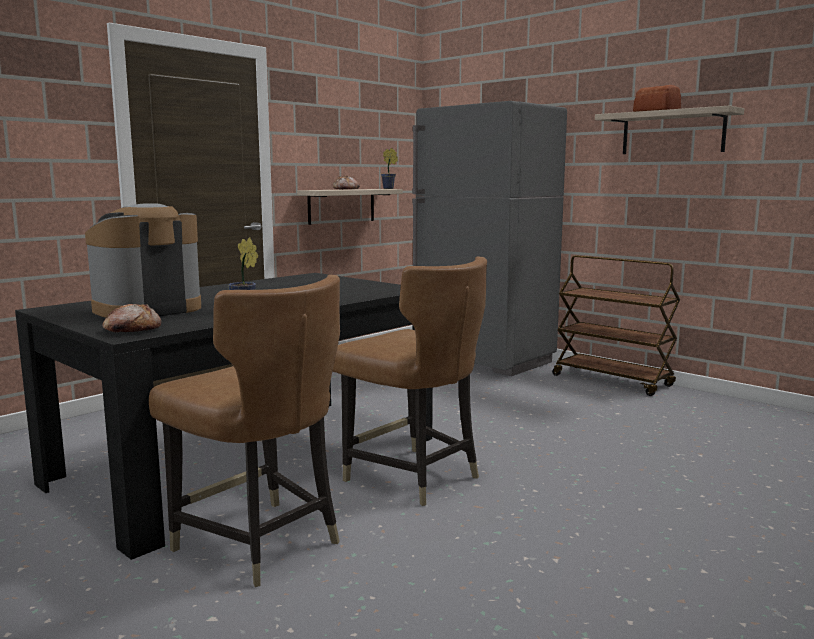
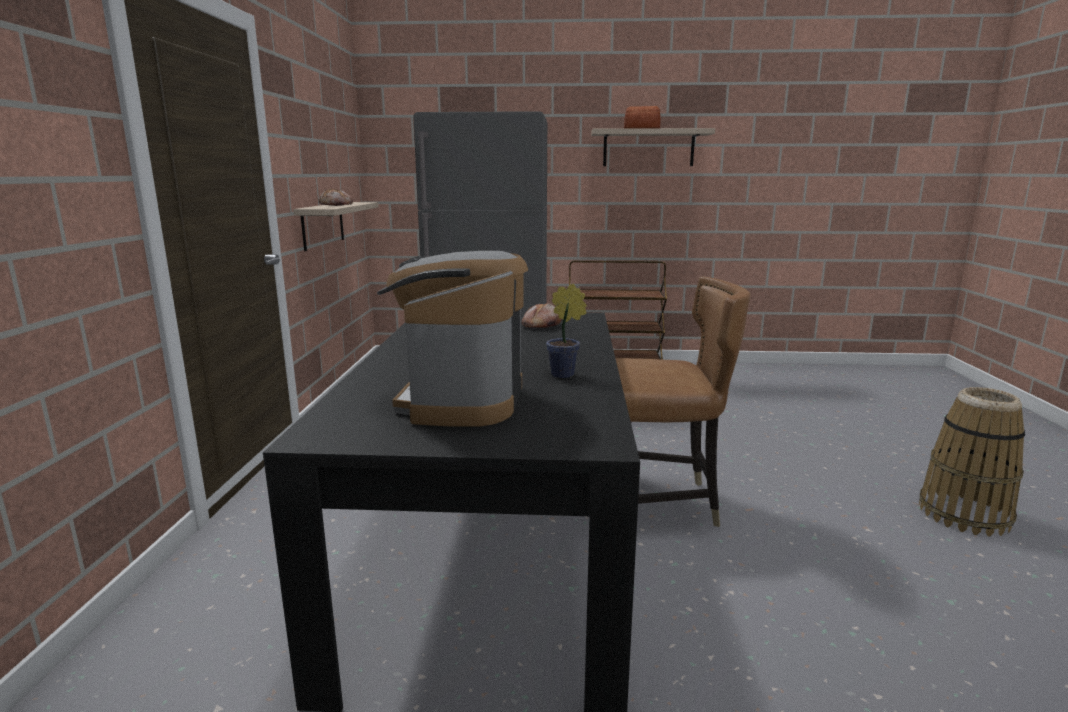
camera: 40 degrees left, 5 degrees up
bread [102,304,161,333] -> bread moved to [521,302,562,328]
brown chair [149,275,340,587] -> none
potted plant [381,148,398,189] -> none
none -> basket [919,387,1025,537]

